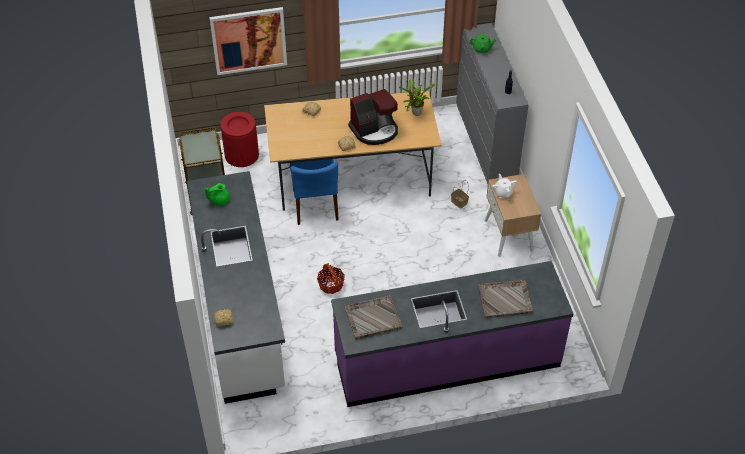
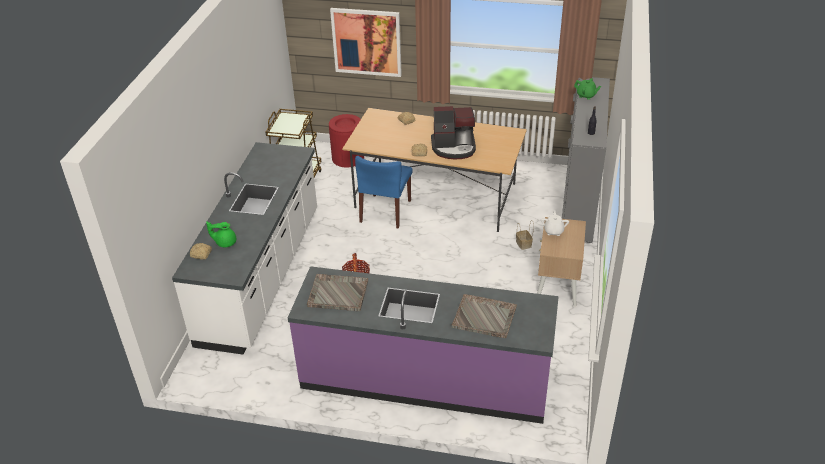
camera: 25 degrees right, 10 degrees down
green teapot [205,183,230,206] -> green teapot moved to [206,221,236,247]
potted plant [399,79,435,116] -> none

